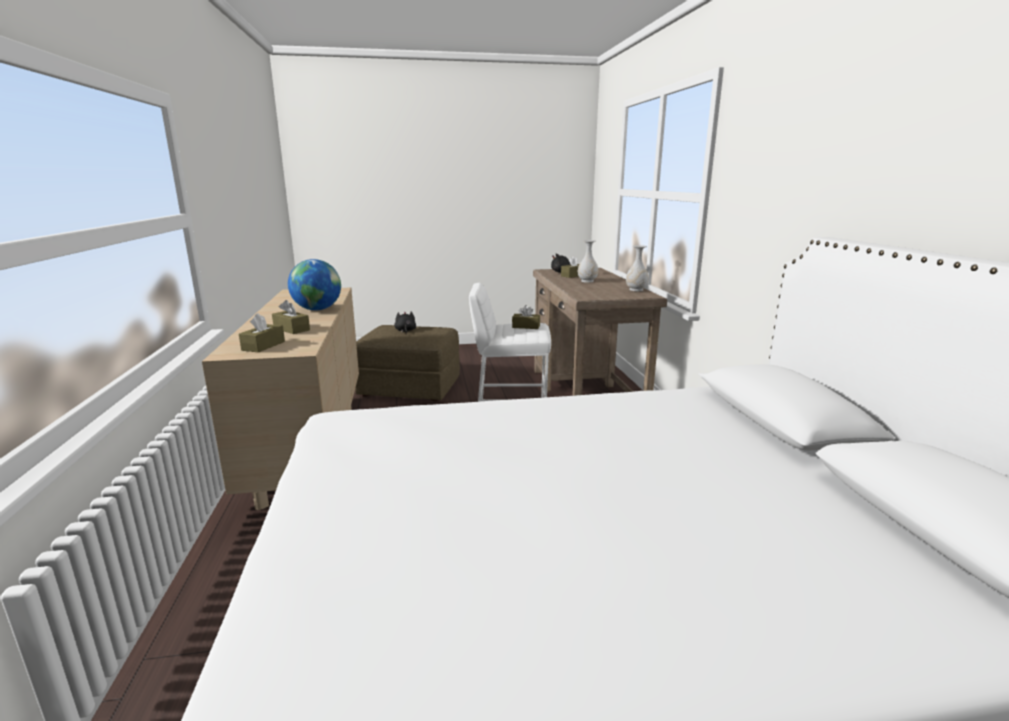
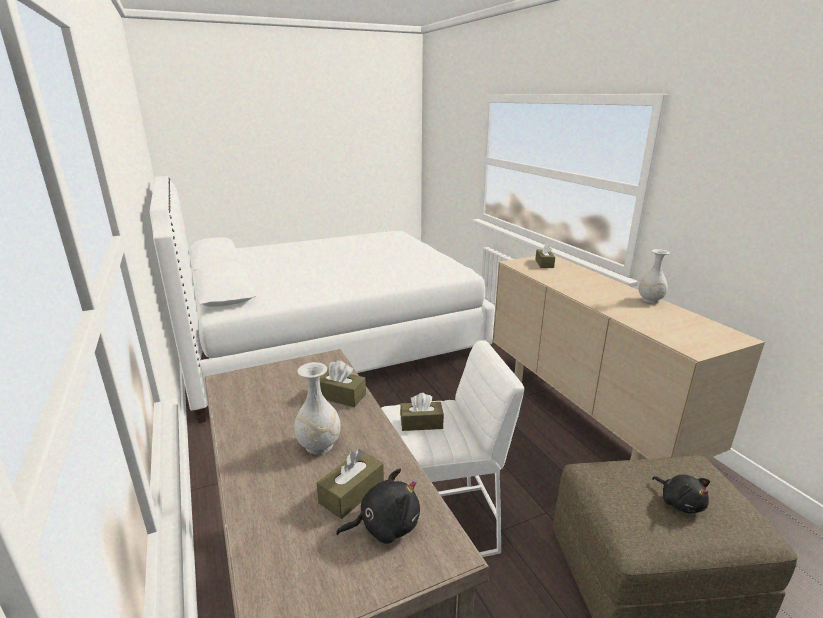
camera: 165 degrees right, 5 degrees up
brown tissue box [272,300,310,334] -> brown tissue box moved to [320,360,366,407]
globe [288,259,341,311] -> none
white vase [626,245,649,291] -> white vase moved to [639,249,670,303]

